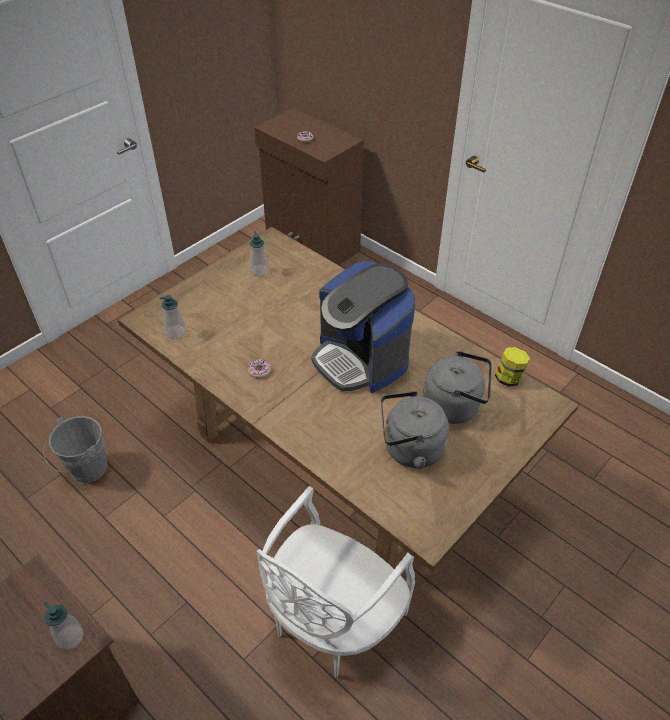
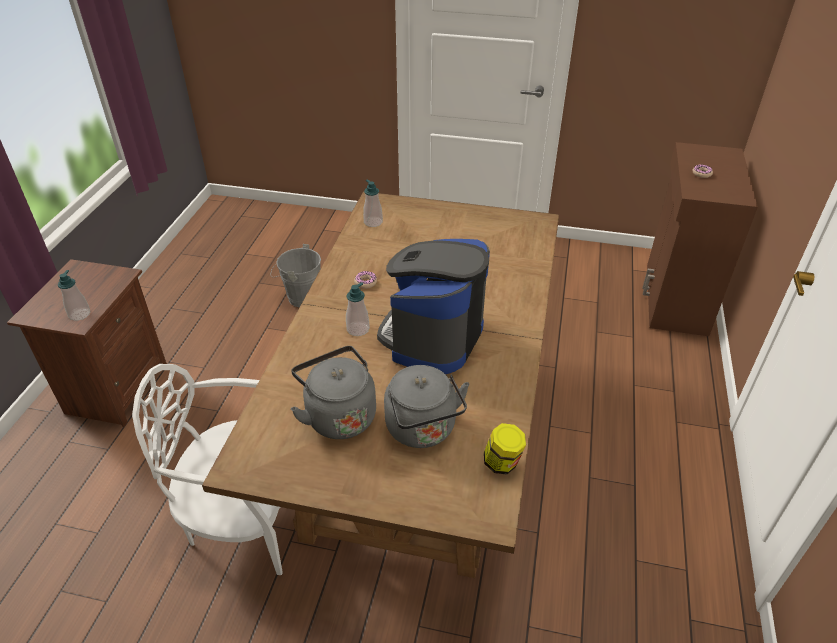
camera: 60 degrees right, 5 degrees down
soap dispenser [250,231,269,276] -> soap dispenser moved to [346,282,370,336]

